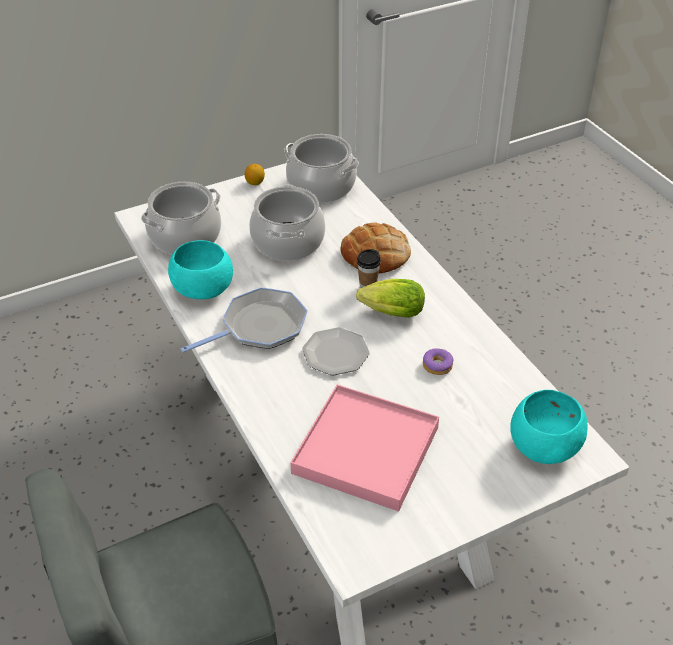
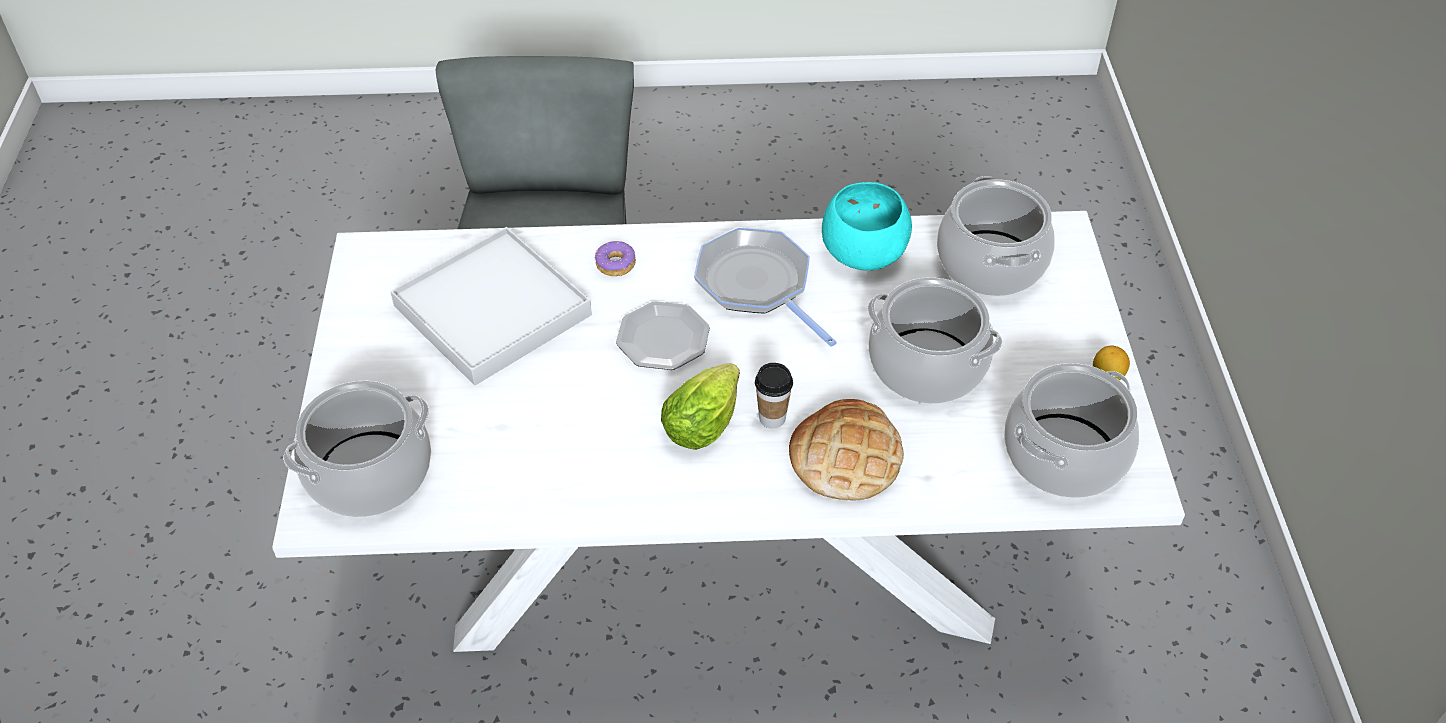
camera: 115 degrees right, 5 degrees up
frying pan [181,287,308,353] -> frying pan turned 150 degrees clockwise [694,227,837,347]
pink tray [290,384,439,512] -> white tray [390,227,592,386]
donut [423,348,453,375] -> donut moved to [595,241,636,276]
turquoise bowl [510,390,588,464] -> cooking pot [283,381,431,517]

